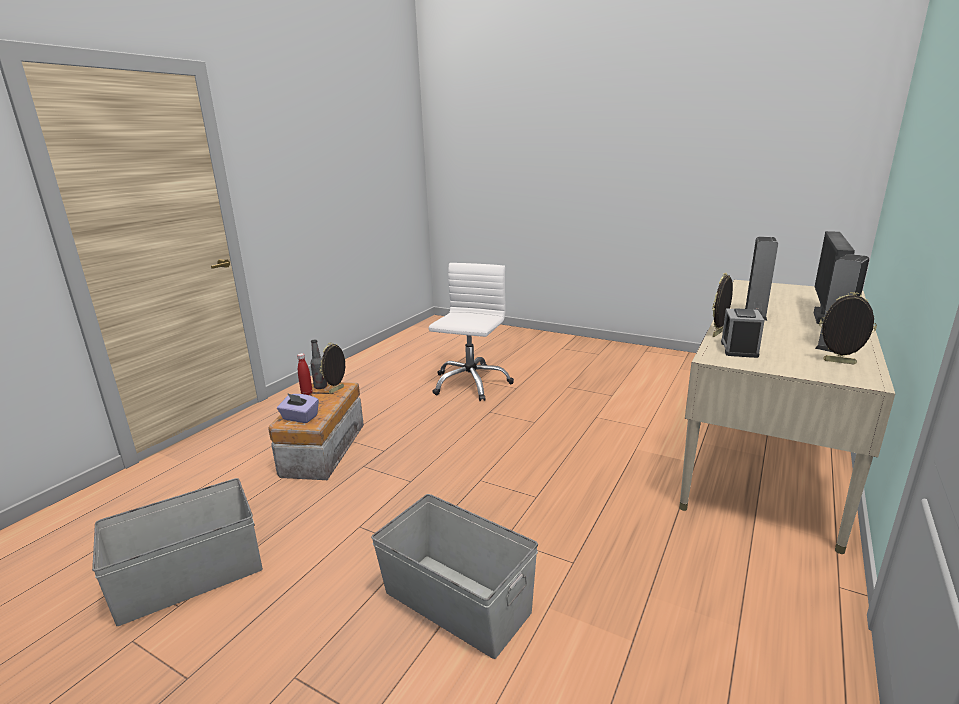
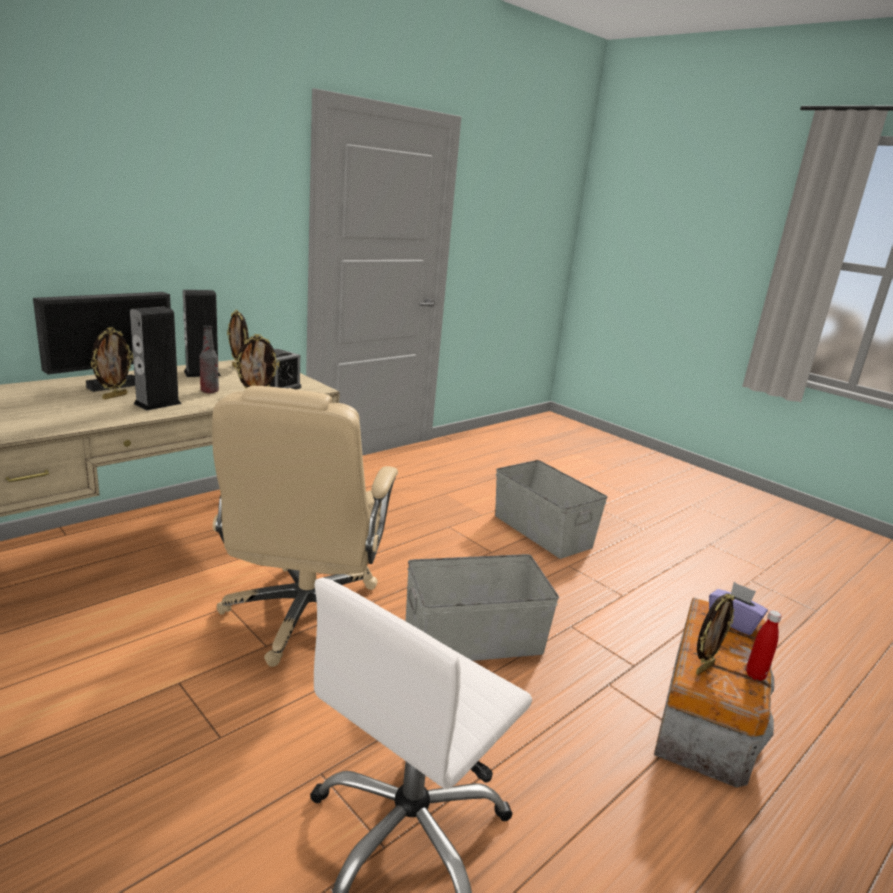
camera: 165 degrees left, 0 degrees up
grey storage box [92,478,263,626] -> grey storage box moved to [406,554,559,661]
bottle [310,340,327,389] -> bottle moved to [200,325,219,393]
none -> picture frame [90,327,133,400]
none -> beige office chair [212,386,398,667]

